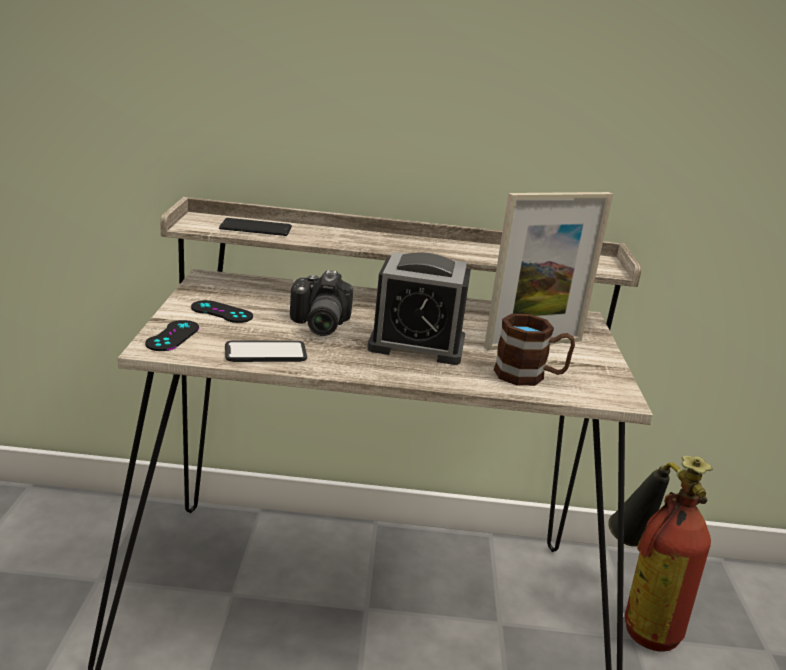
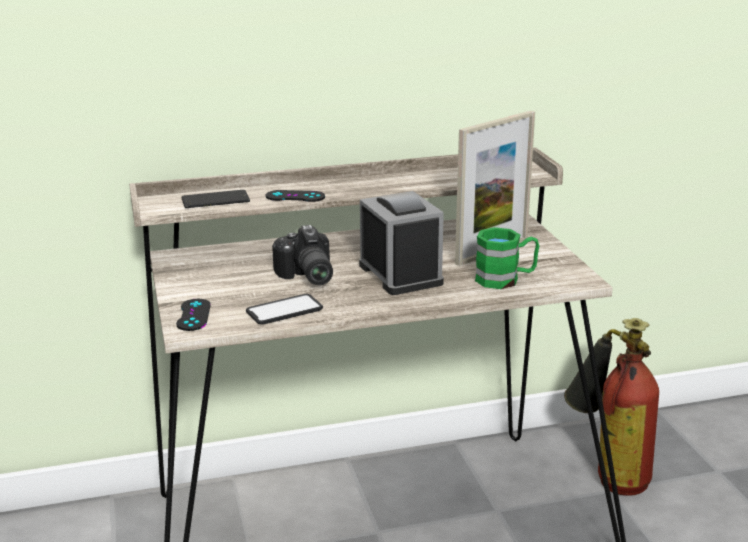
camera: 15 degrees left, 0 degrees up
black game controller [191,300,253,323] -> black game controller moved to [266,190,325,202]
alarm clock [367,252,471,365] -> alarm clock turned 105 degrees counterclockwise [359,191,444,295]
brown mug [494,314,575,386] -> green mug [475,227,539,289]

